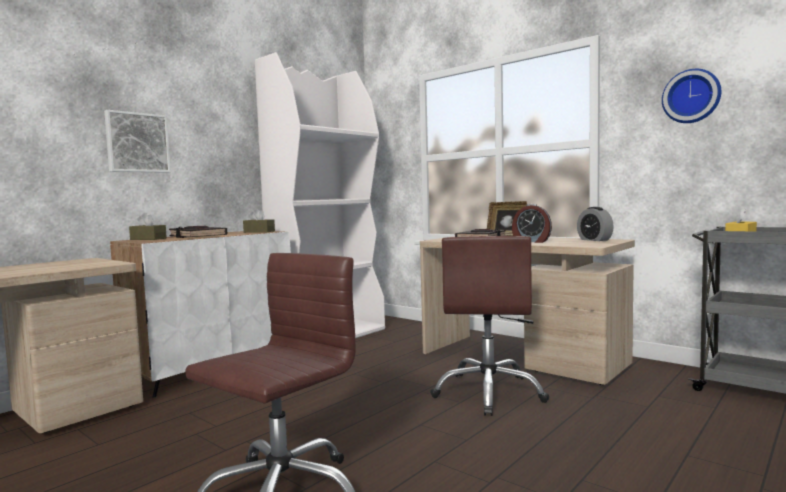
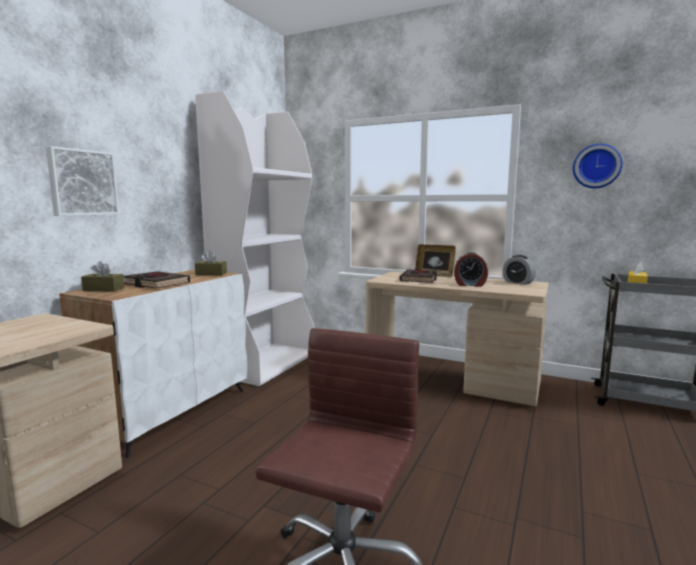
camera: 15 degrees left, 5 degrees up
brown office chair [430,236,549,416] -> none

